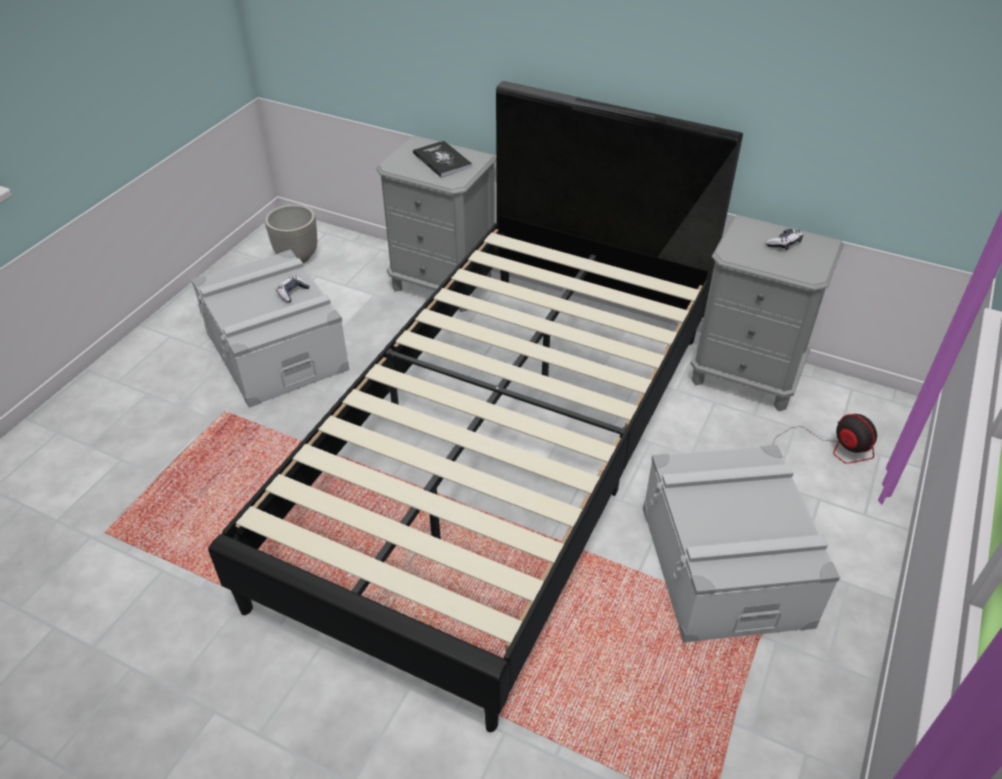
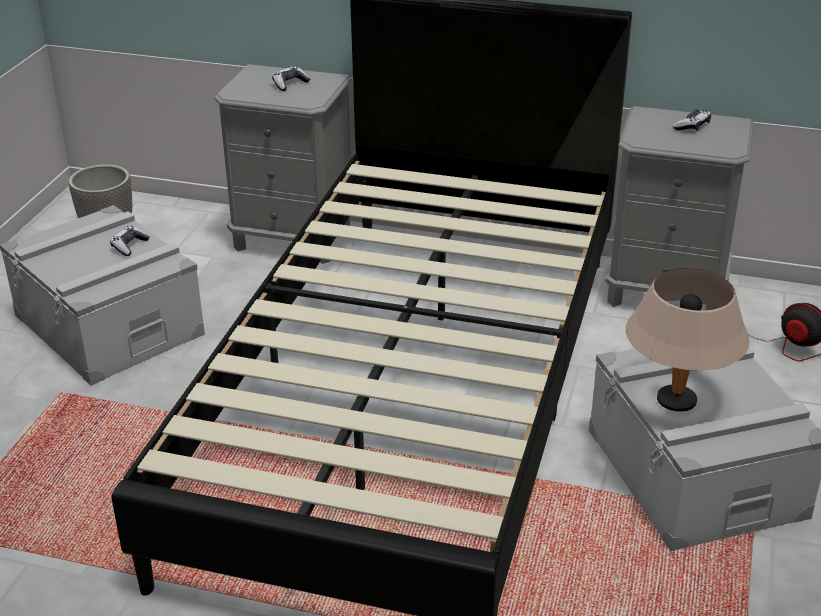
camera: 10 degrees left, 10 degrees down
book [413,140,473,178] -> game controller [272,66,310,91]
none -> beige table lamp [626,268,750,412]

